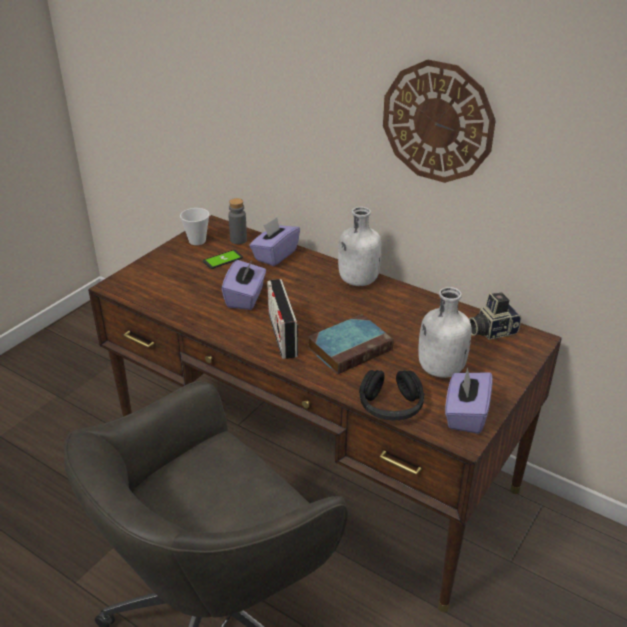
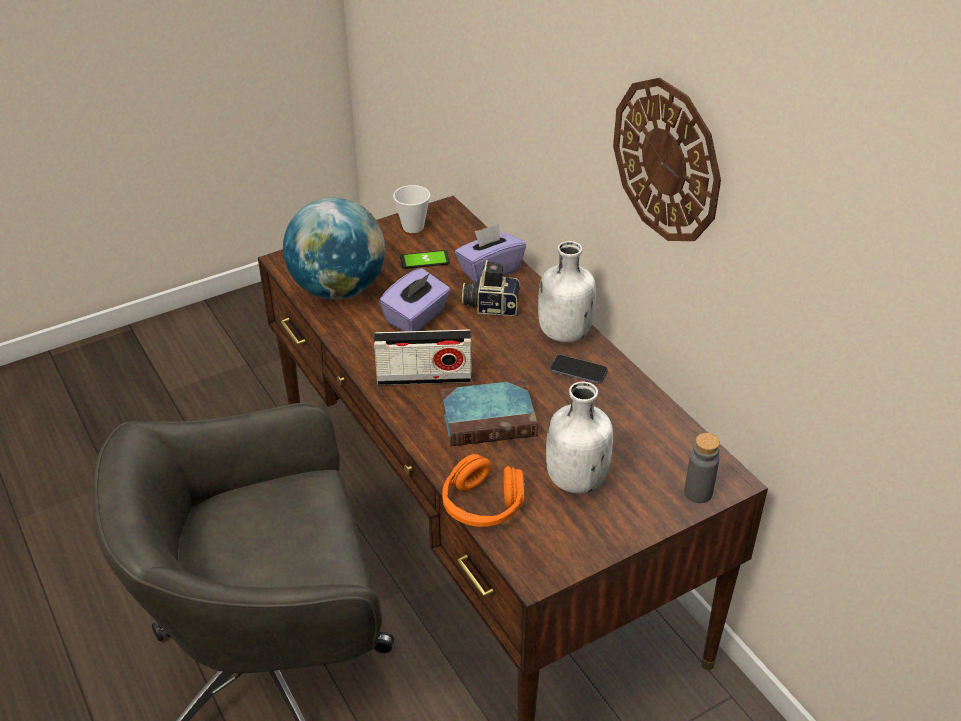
camera: 25 degrees right, 5 degrees up
grey bottle [228,198,247,244] -> grey bottle moved to [684,433,720,503]
radio [267,279,298,359] -> radio turned 105 degrees counterclockwise [374,329,472,385]
black headphones [359,370,424,420] -> orange headphones [442,454,525,527]
purple tissue box [445,367,493,434] -> none
camera [469,293,521,340] -> camera moved to [462,260,520,316]
none -> globe [283,197,385,300]
none -> phone [550,355,608,384]

